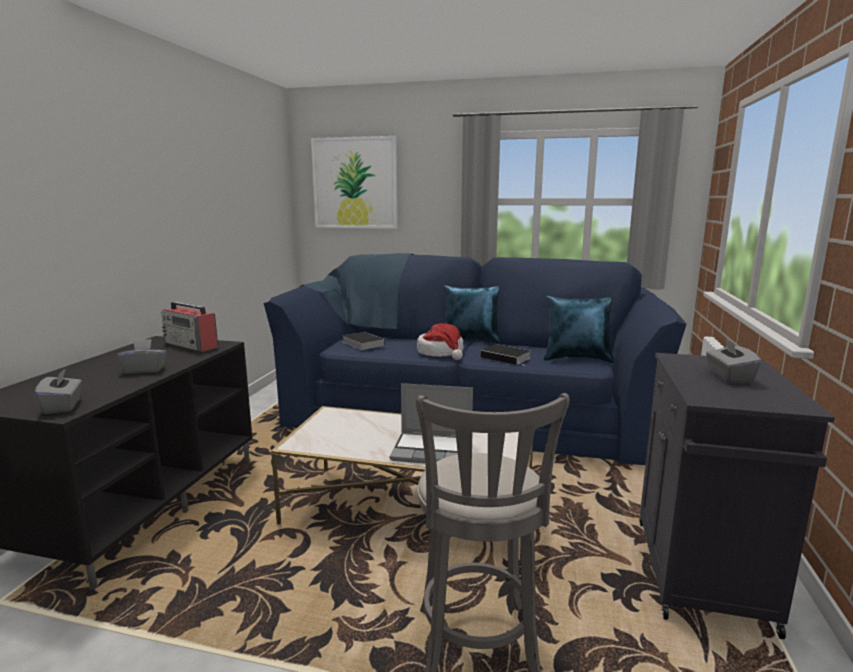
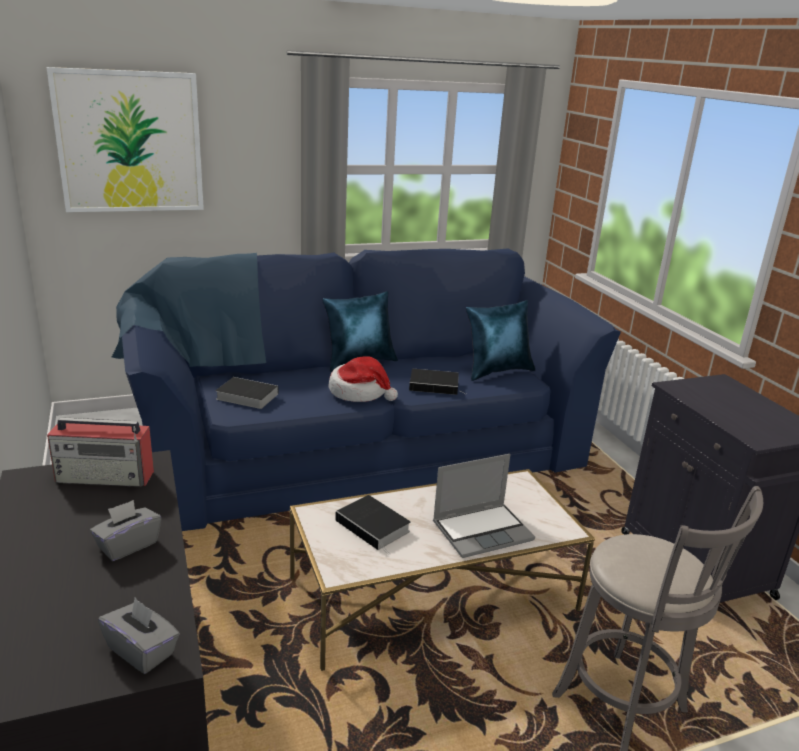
camera: 35 degrees left, 10 degrees up
grey tissue box [706,338,762,383] -> none
none -> book [335,495,411,555]

